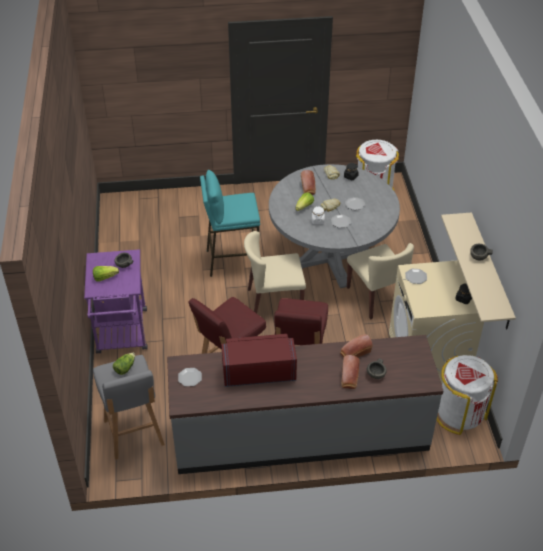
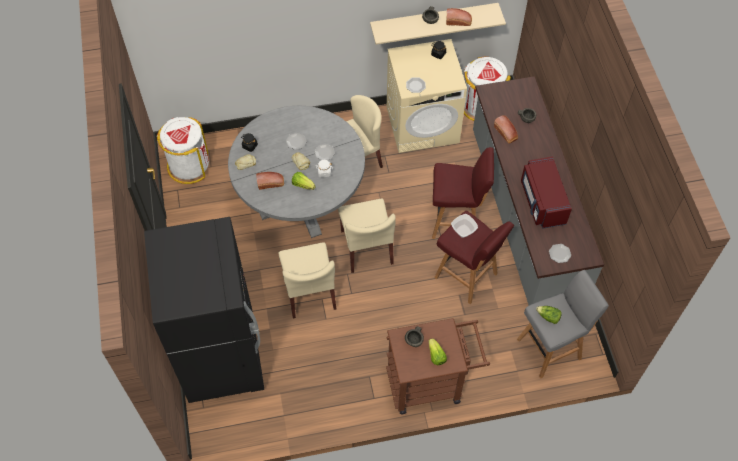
camera: 95 degrees left, 15 degrees up
purple cart [84,249,148,353] -> brown cart [386,318,490,414]
turquoise stool [200,170,260,277] -> beige chair [278,242,336,319]
bread [342,355,360,389] -> bread moved to [446,8,472,26]
none -> black fridge [144,217,264,403]
none -> bowl [451,214,478,238]

